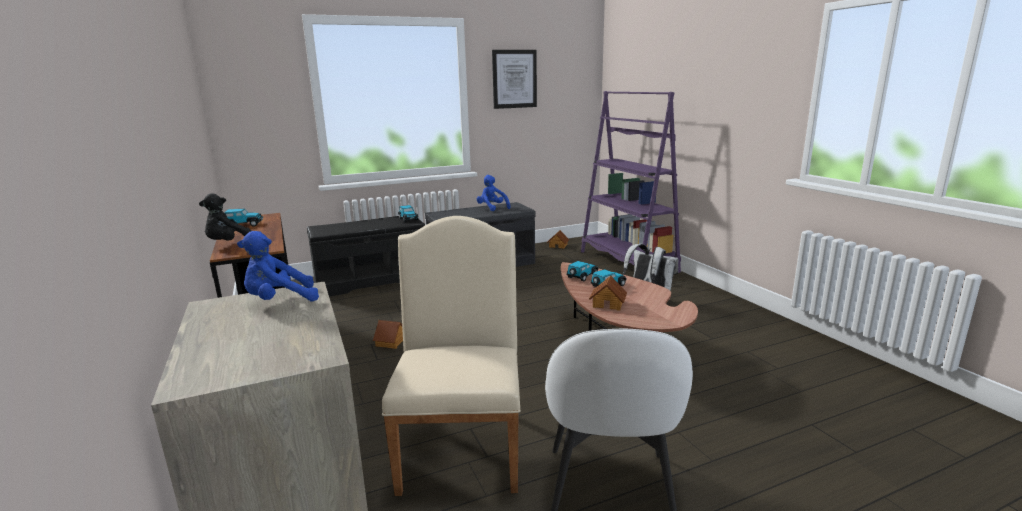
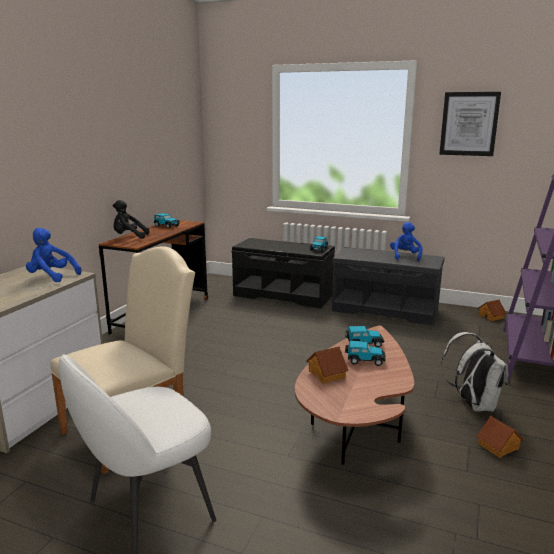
camera: 45 degrees right, 0 degrees up
toy house [373,320,403,349] -> toy house moved to [476,416,524,458]

